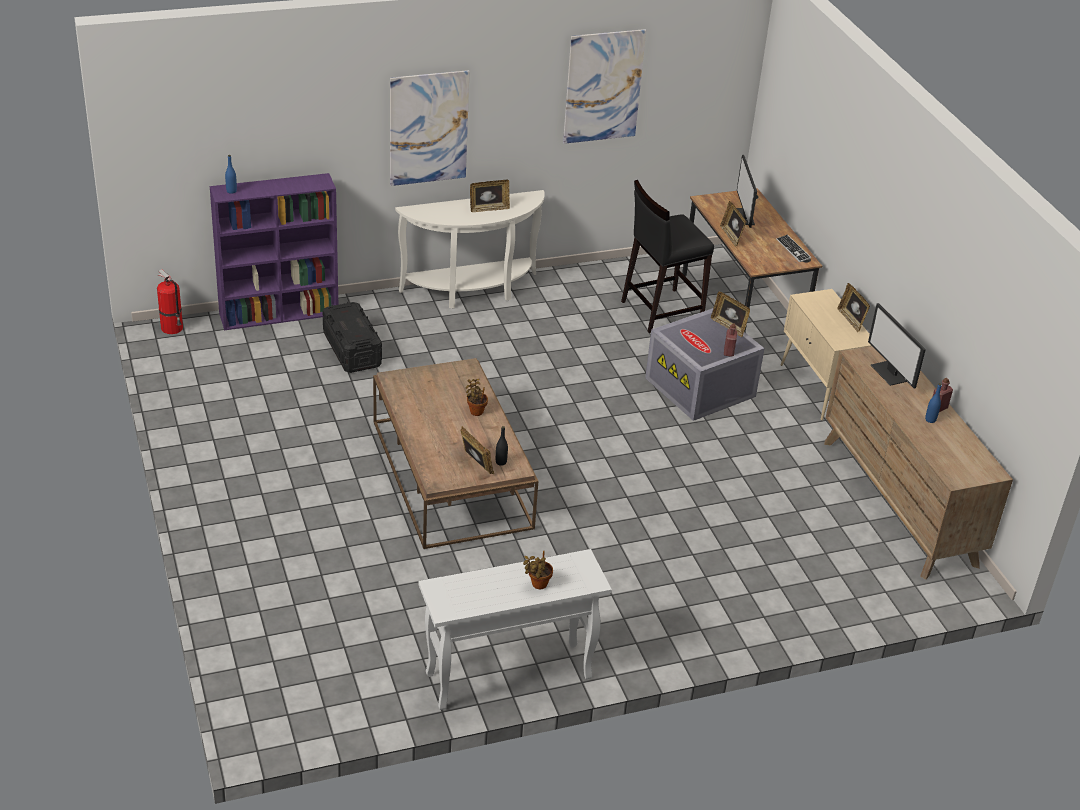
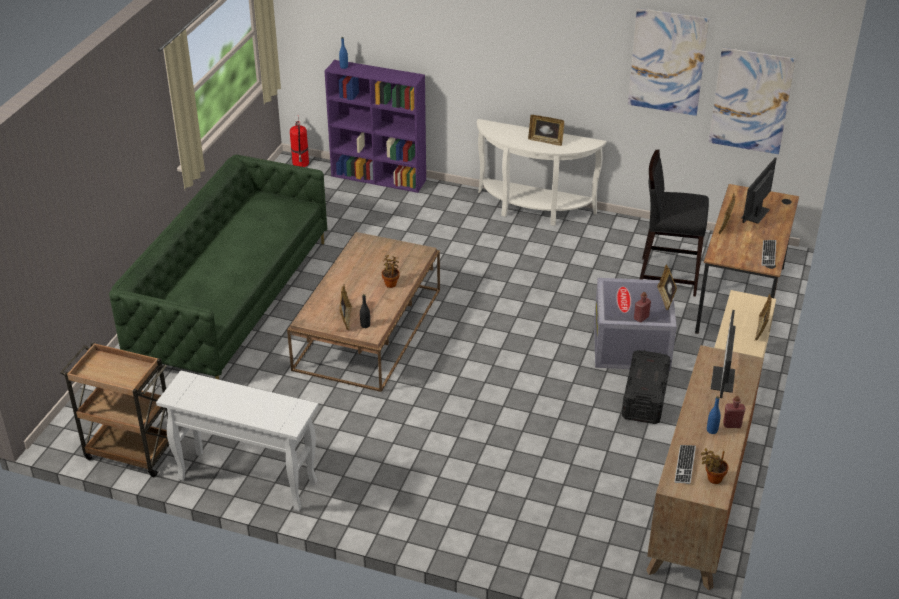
camera: 40 degrees right, 0 degrees up
black storage box [323,302,382,373] -> black storage box moved to [622,350,671,424]
picture [390,70,470,186] -> picture moved to [709,48,796,154]
potted plant [523,551,553,589] -> potted plant moved to [701,448,729,484]
none -> brown cart [60,342,169,477]
none -> green sofa [109,155,327,379]
none -> keyboard [674,445,696,484]

